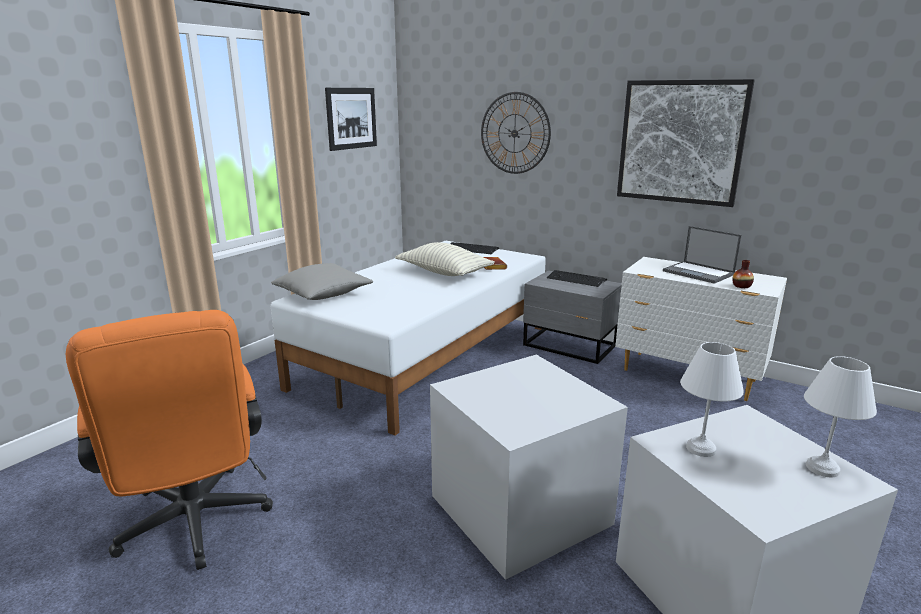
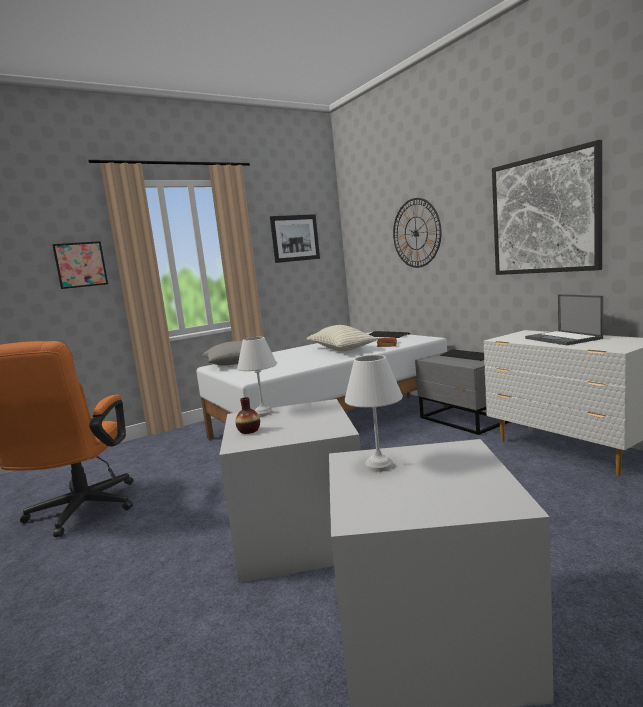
camera: 25 degrees right, 10 degrees down
vase [732,260,754,288] -> vase moved to [235,397,260,434]
white table lamp [804,356,877,477] -> white table lamp moved to [237,337,277,416]
none -> picture [52,241,108,289]

